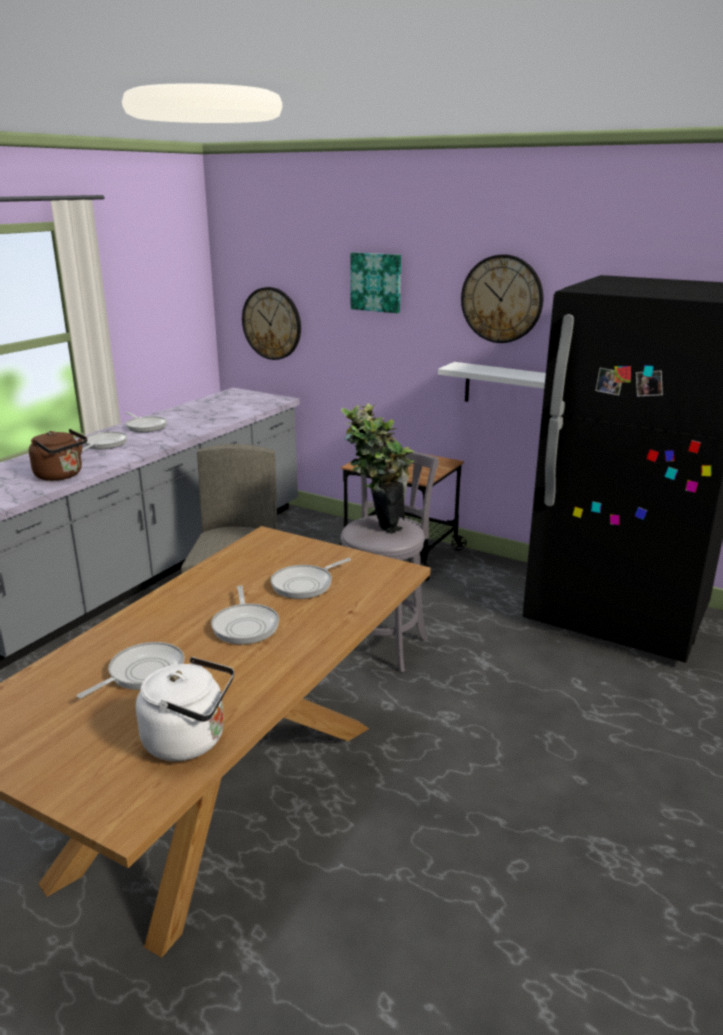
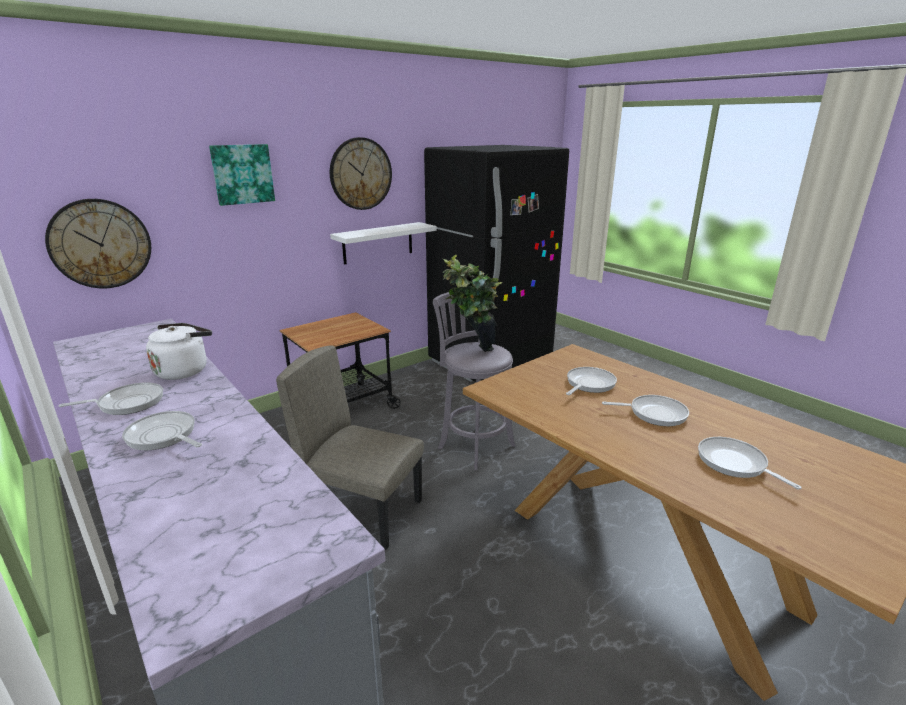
camera: 70 degrees left, 0 degrees up
brown kettle [29,429,87,481] -> none
white kettle [136,657,234,761] -> white kettle moved to [146,323,212,380]
frying pan [271,558,351,599] -> frying pan turned 120 degrees counterclockwise [566,367,617,395]

